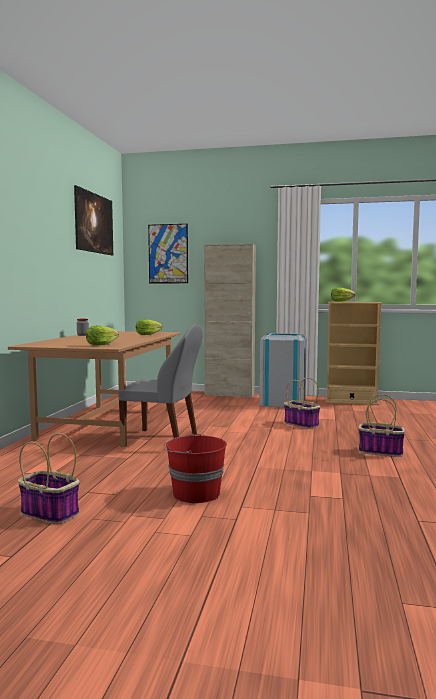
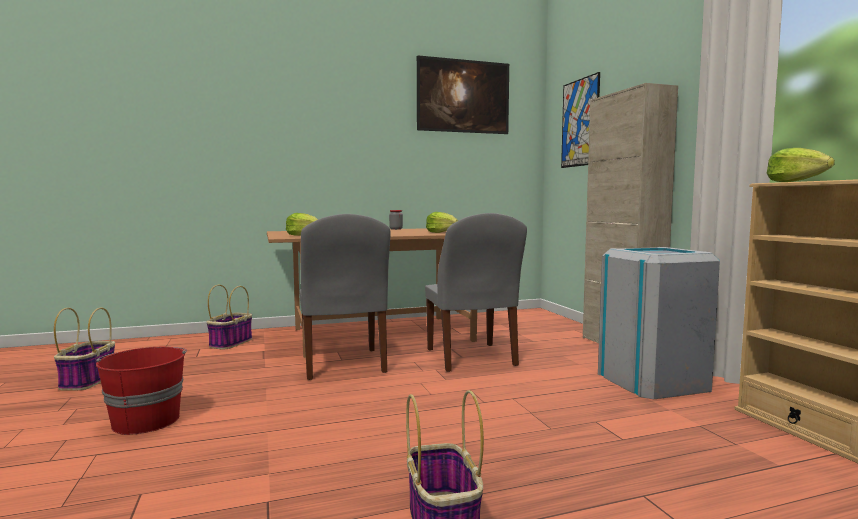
camera: 60 degrees right, 0 degrees up
basket [284,377,320,429] -> basket moved to [207,285,252,350]
none -> grey chair [425,213,527,372]

